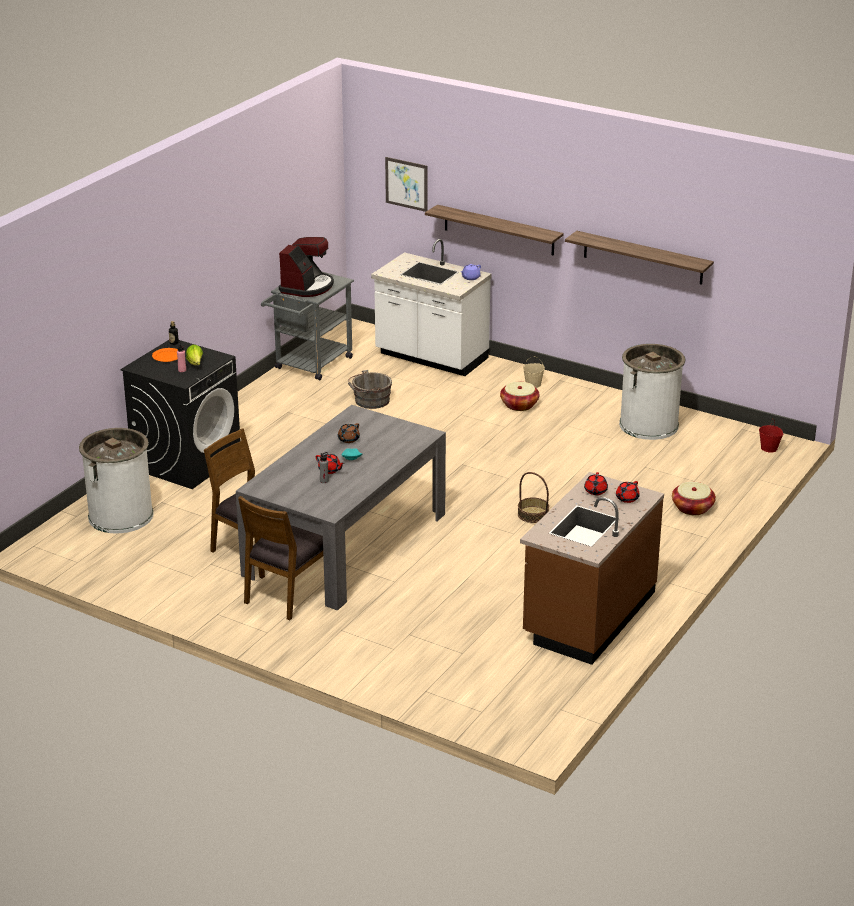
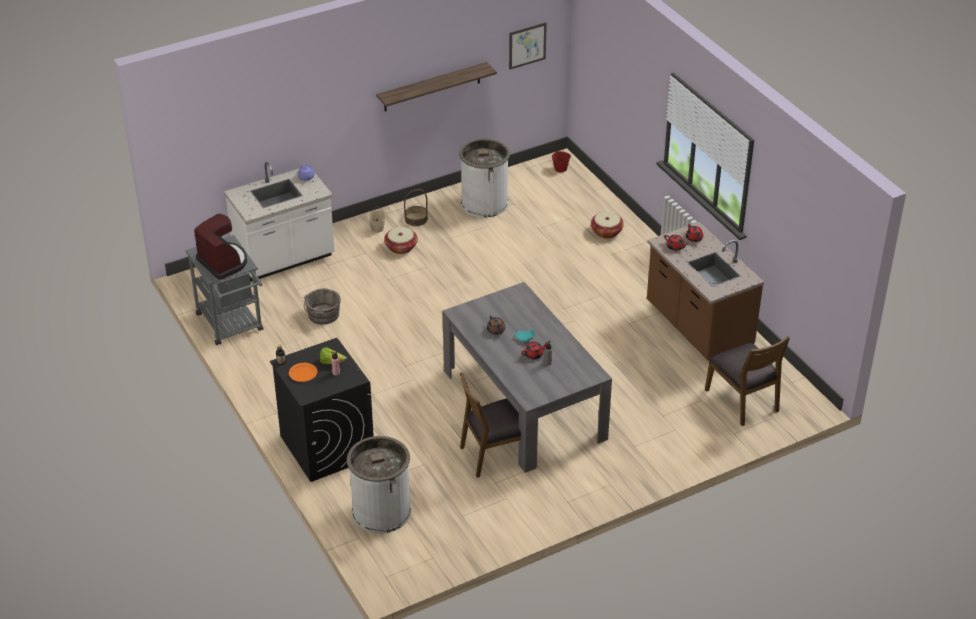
camera: 60 degrees left, 10 degrees up
brown chair [238,496,323,620] -> brown chair moved to [705,336,790,426]
picture [385,157,428,212] -> picture moved to [509,22,547,70]
shelf [425,205,564,256] -> none
basket [518,472,549,523] -> basket moved to [404,189,428,226]

